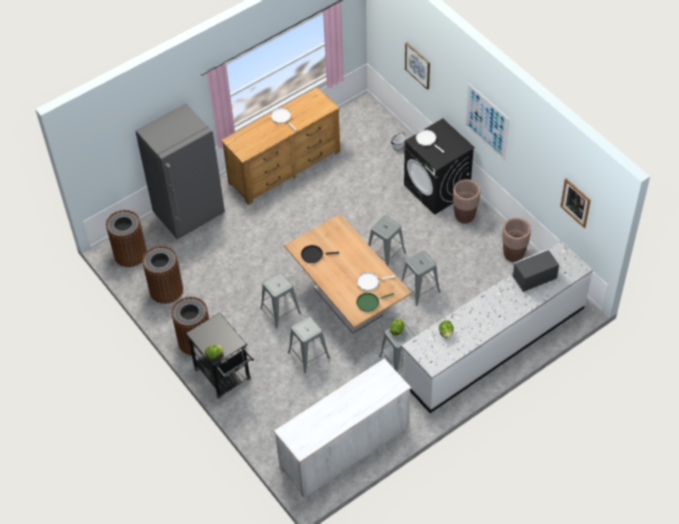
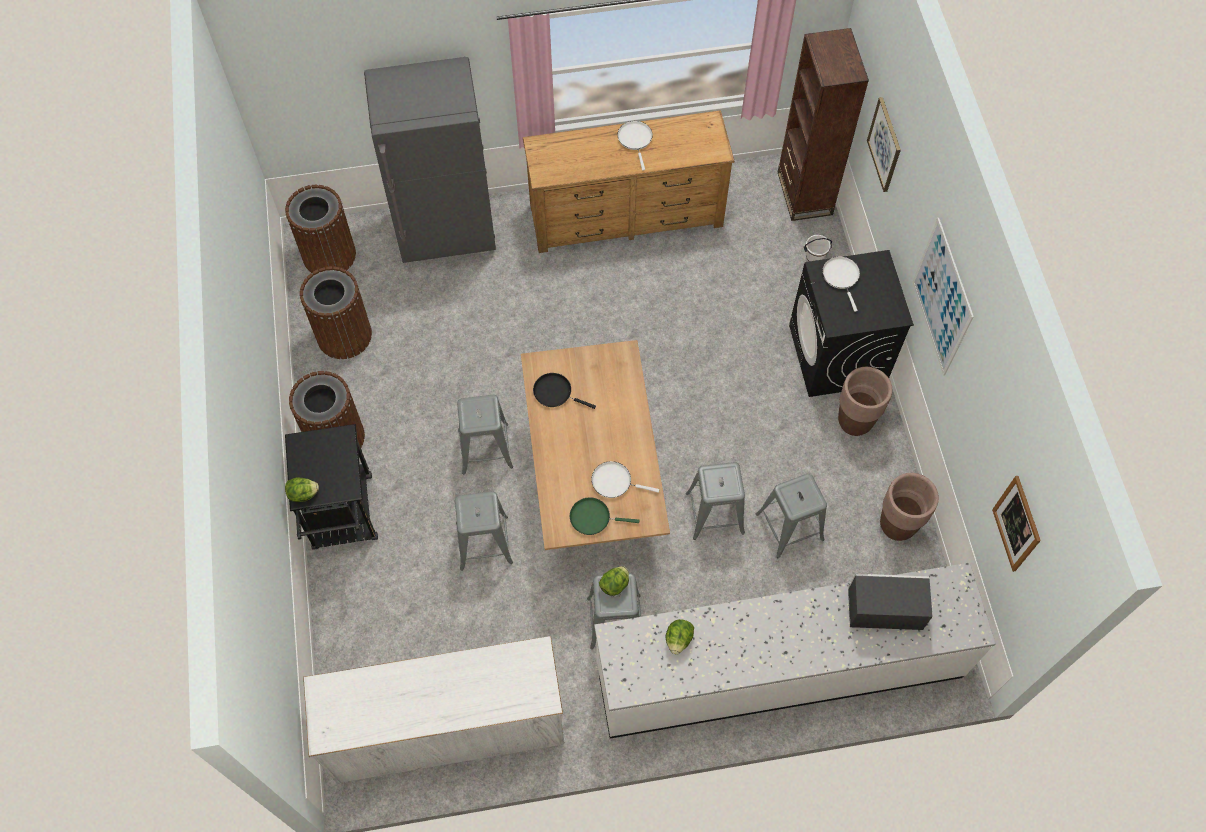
camera: 25 degrees right, 10 degrees up
grey stool [368,216,406,267] -> grey stool moved to [756,474,827,558]
none -> brown bookcase [778,28,869,221]

